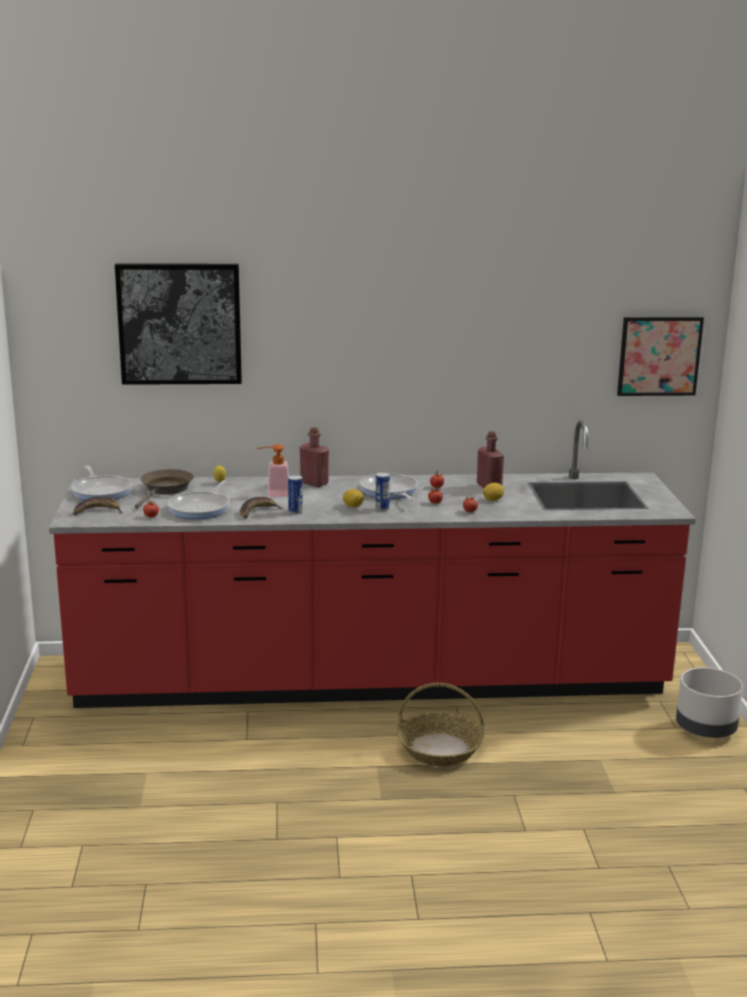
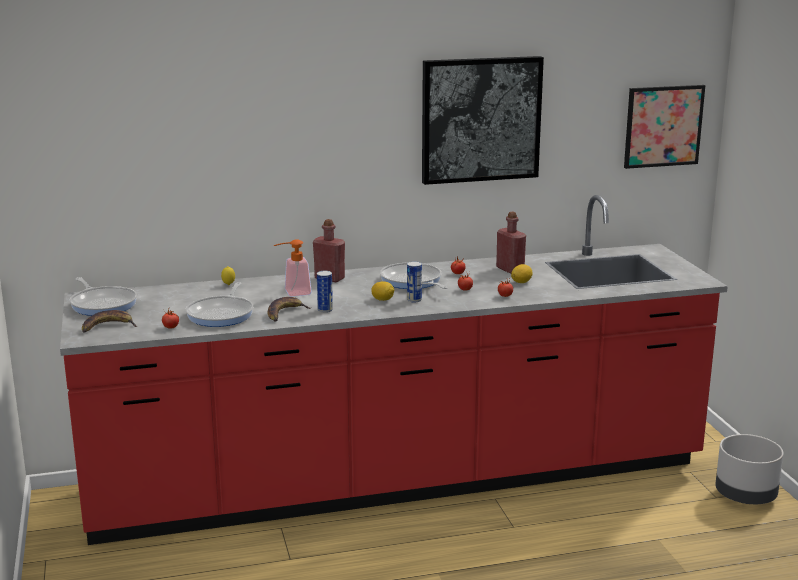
camera: 10 degrees left, 0 degrees up
picture [115,263,242,385] -> picture moved to [422,56,544,185]
brown frying pan [135,469,194,509] -> none
basket [397,683,484,766] -> none

